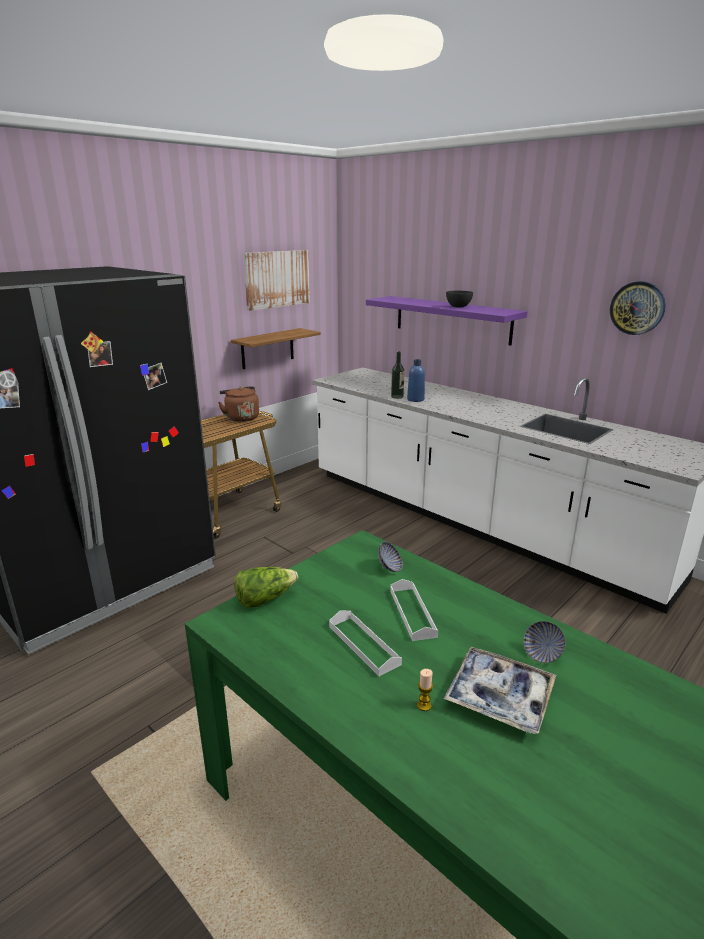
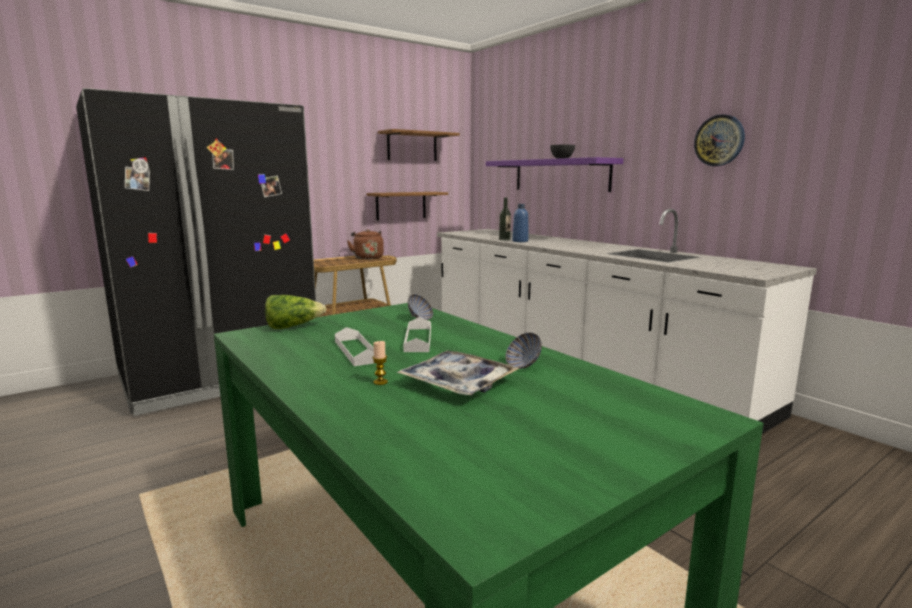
camera: 10 degrees right, 10 degrees down
picture [243,250,310,311] -> shelf [378,129,460,161]

